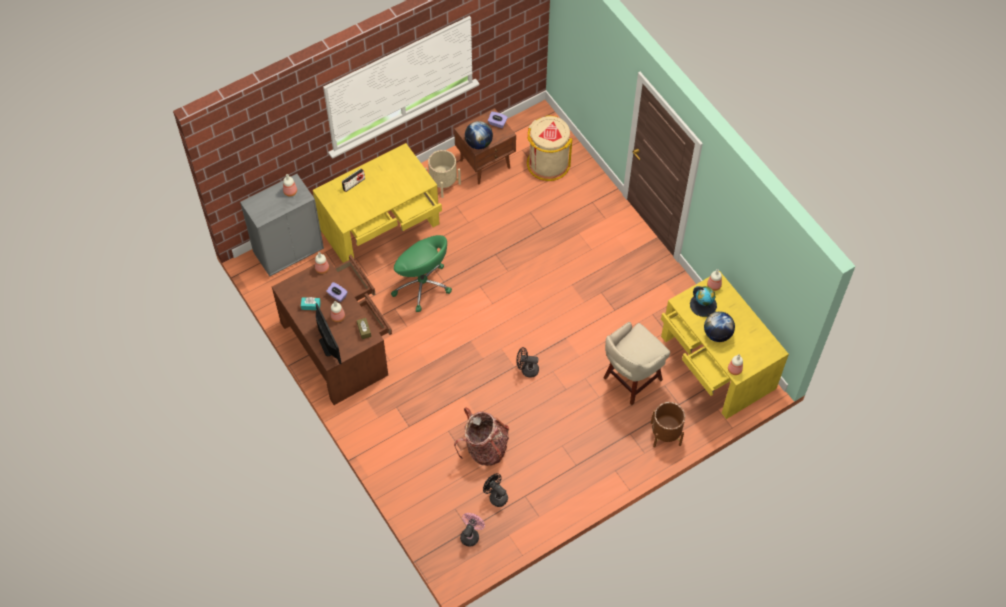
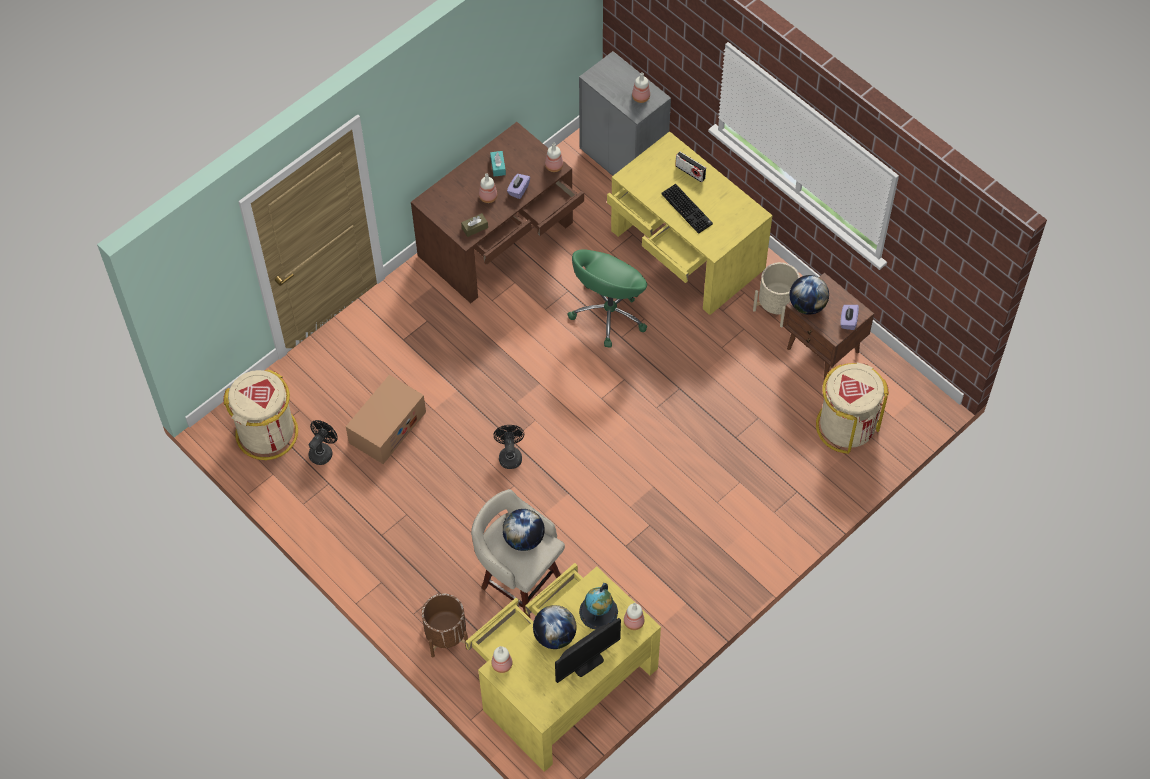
camera: 80 degrees right, 0 degrees up
monitor [316,303,342,364] -> monitor moved to [555,618,621,683]
backpack [454,407,509,466] -> cardboard box [346,375,426,464]
pink fan [460,513,485,547] -> beige trash can [223,369,298,460]
none -> globe [502,509,545,551]
none -> keyboard [661,184,713,234]

